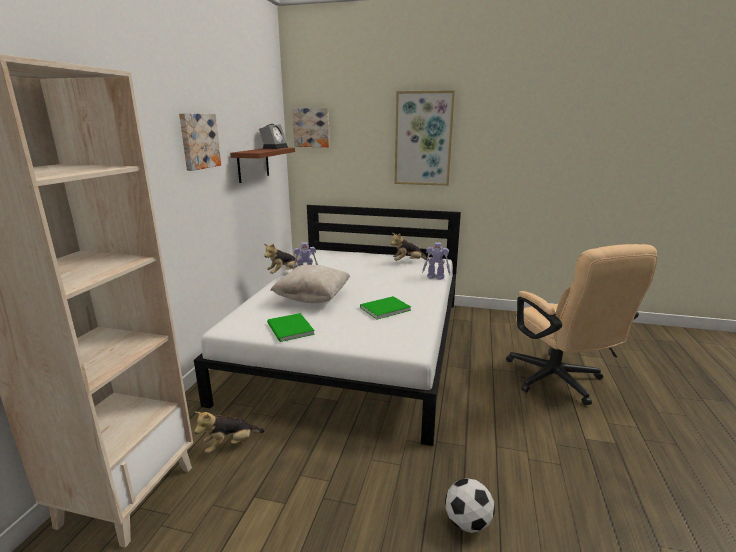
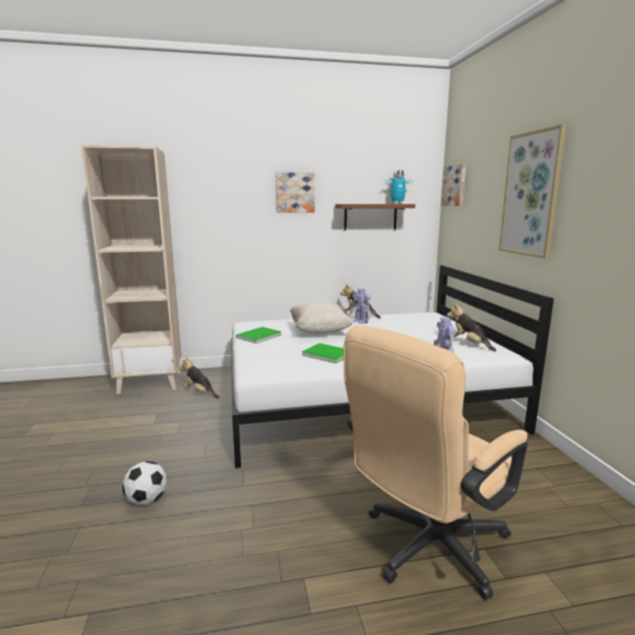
camera: 65 degrees right, 5 degrees down
alarm clock [259,124,288,149] -> toy robot [384,168,413,204]

